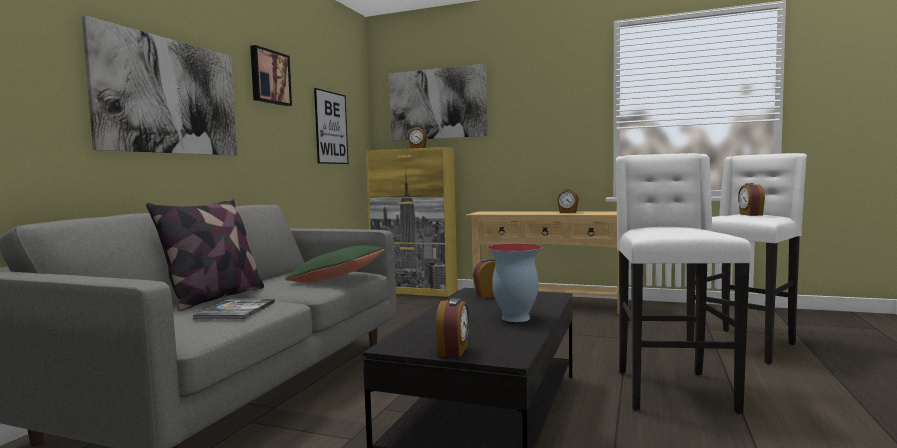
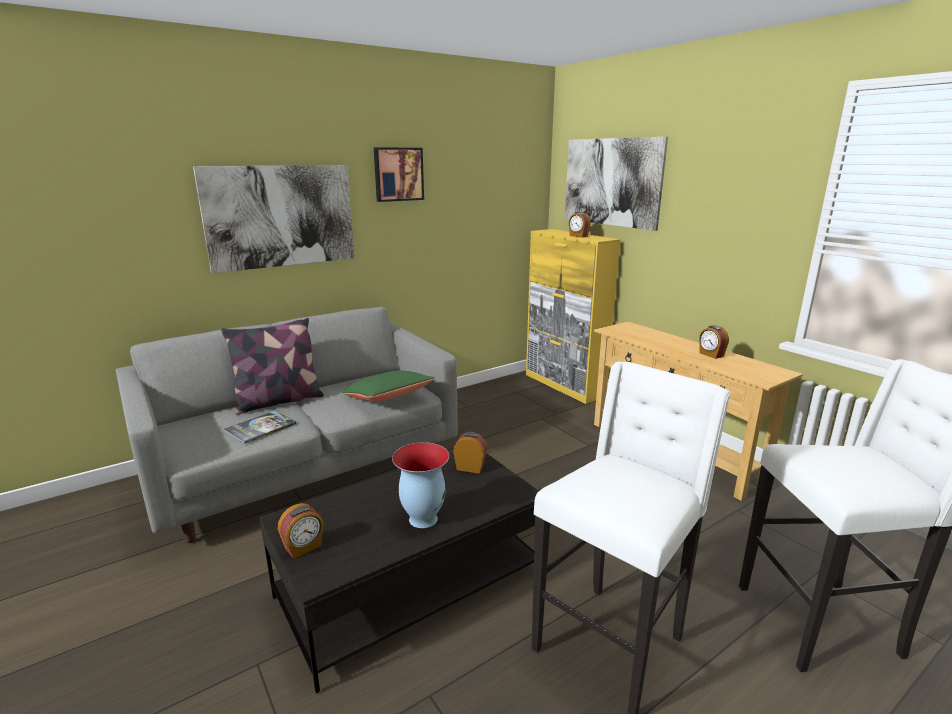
camera: 35 degrees right, 15 degrees up
picture [314,88,348,164] -> none
alarm clock [738,183,765,216] -> none

